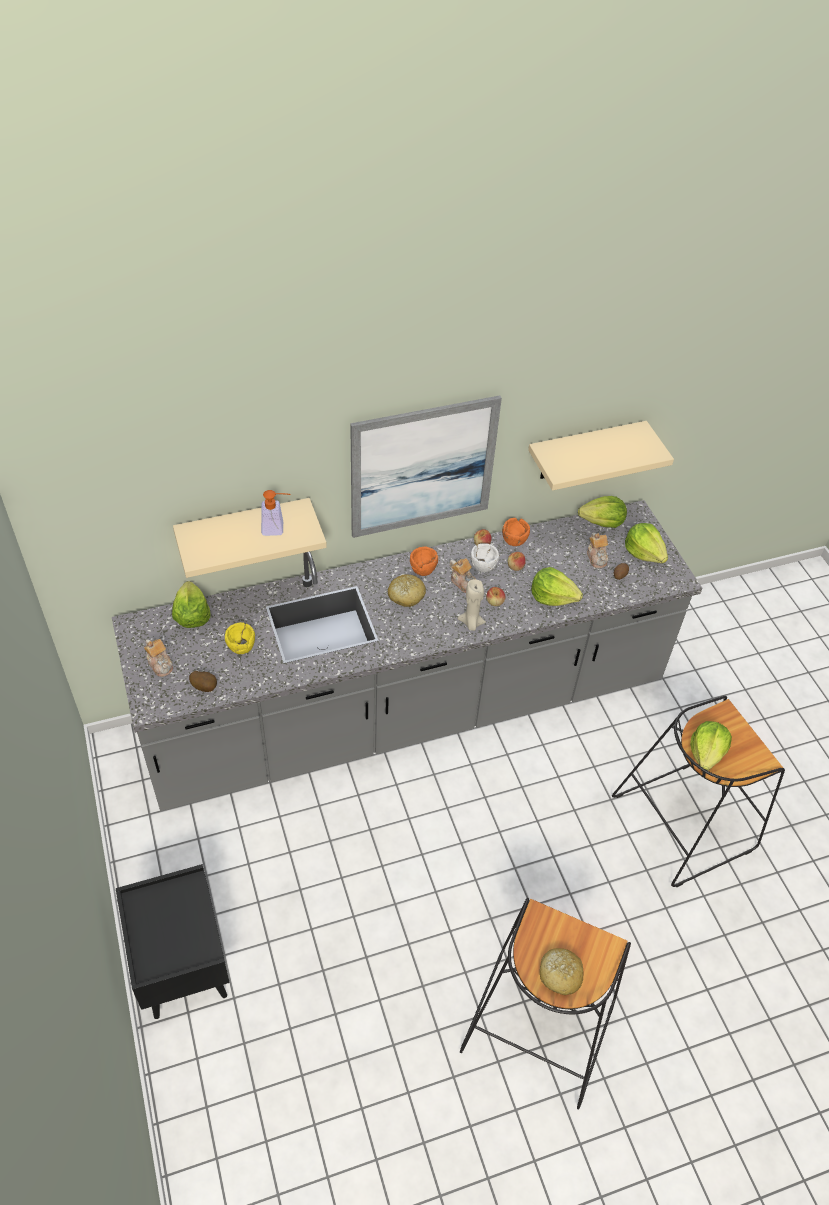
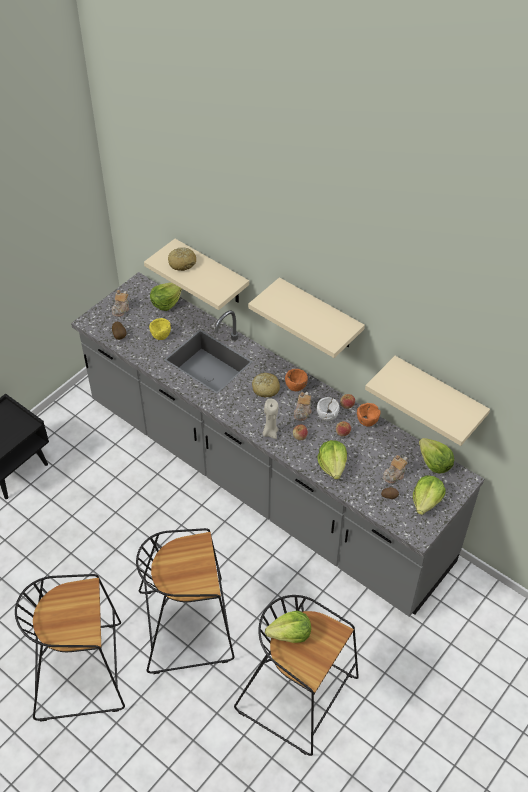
camera: 60 degrees right, 0 degrees up
soap dispenser [261,490,291,536] -> none
picture [350,395,502,538] -> beige shelf [248,277,365,358]
bread [540,948,583,995] -> bread moved to [168,248,196,271]
none -> black stool [136,528,234,674]

